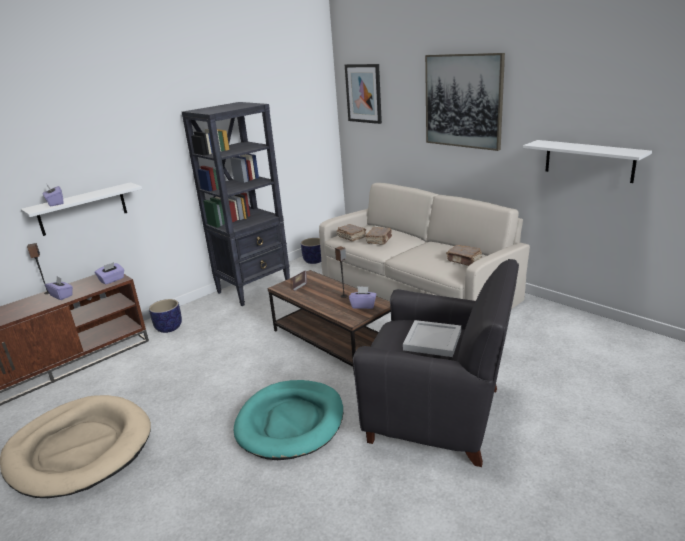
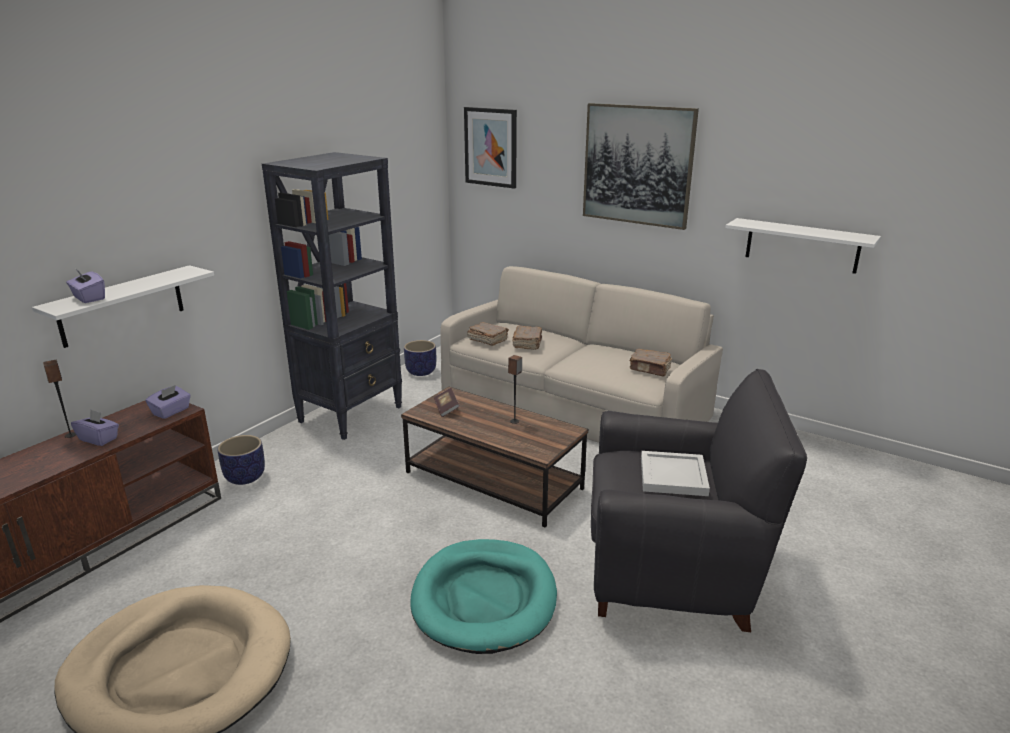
camera: 15 degrees left, 0 degrees up
purple tissue box [349,286,376,309] -> none

